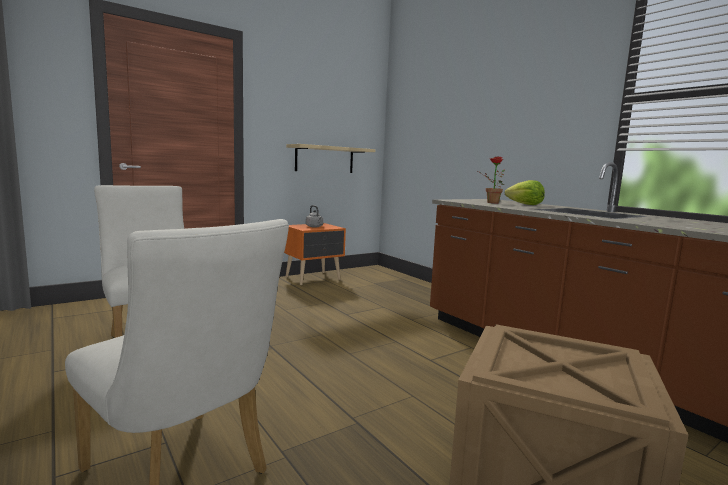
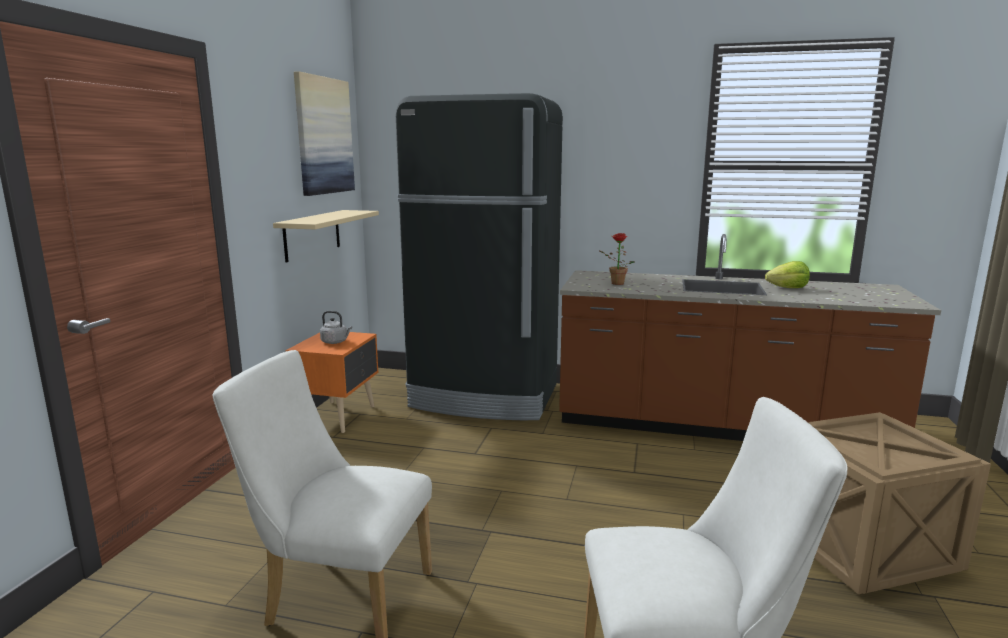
camera: 40 degrees left, 5 degrees up
lettuce [505,180,545,205] -> lettuce moved to [765,261,810,288]
none -> picture [294,71,355,196]
none -> black fridge [396,93,563,420]

